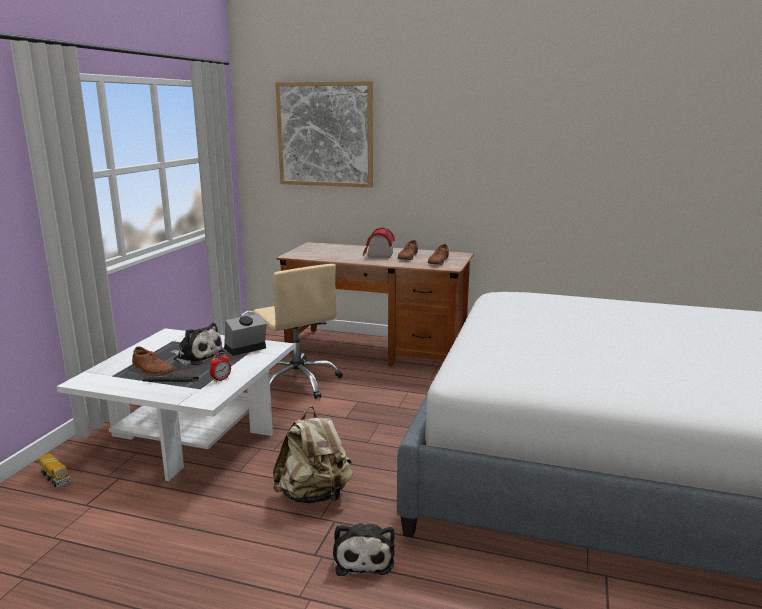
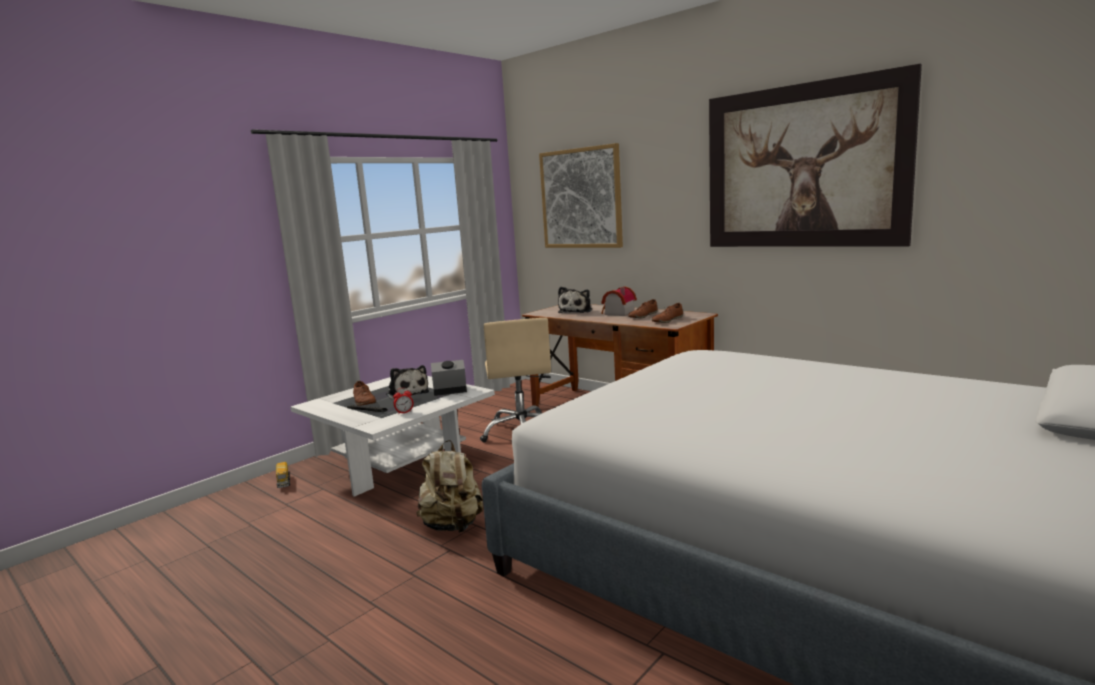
camera: 25 degrees right, 5 degrees down
plush toy [333,523,395,576] -> plush toy moved to [558,287,592,313]
none -> picture [709,64,922,247]

